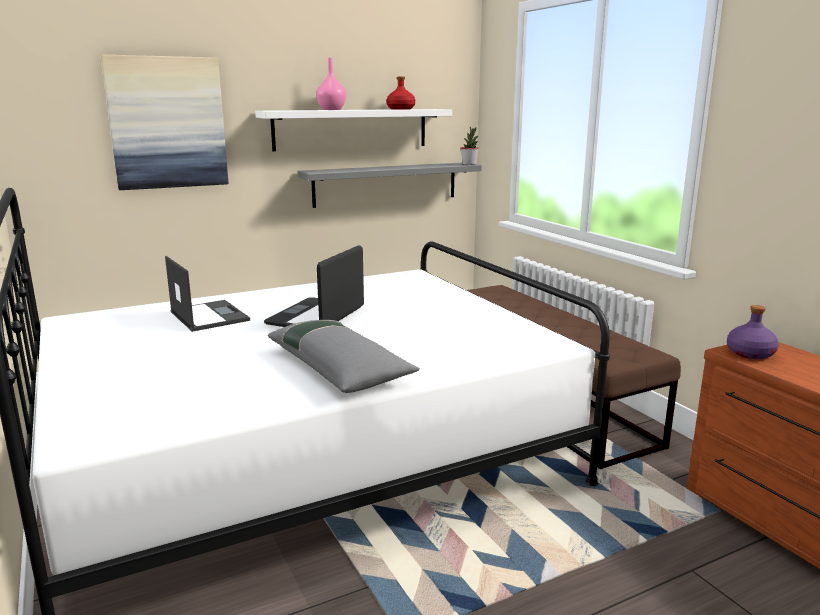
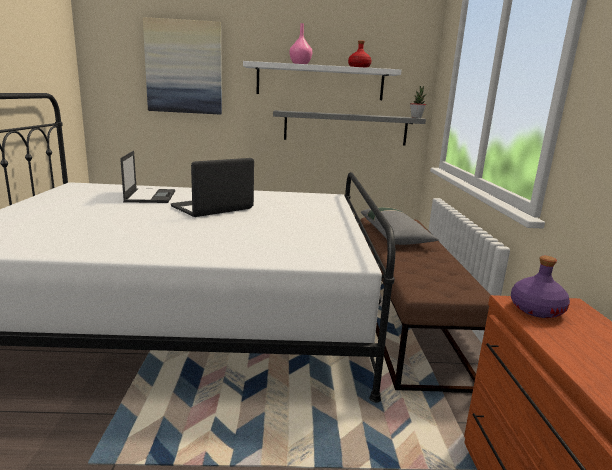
camera: 25 degrees right, 0 degrees up
grey pillow [268,320,420,393] -> grey pillow moved to [361,207,439,245]

